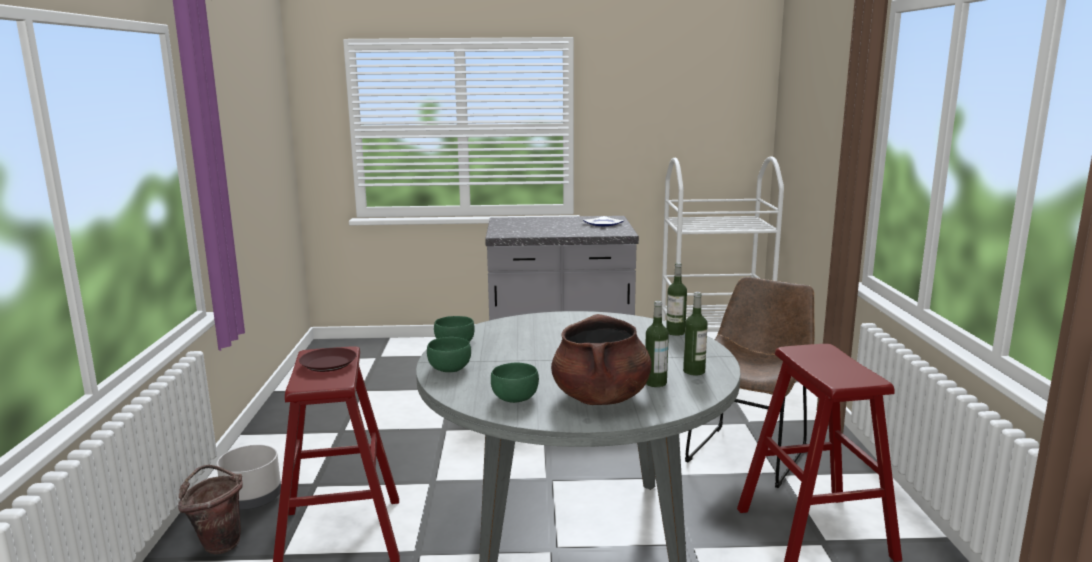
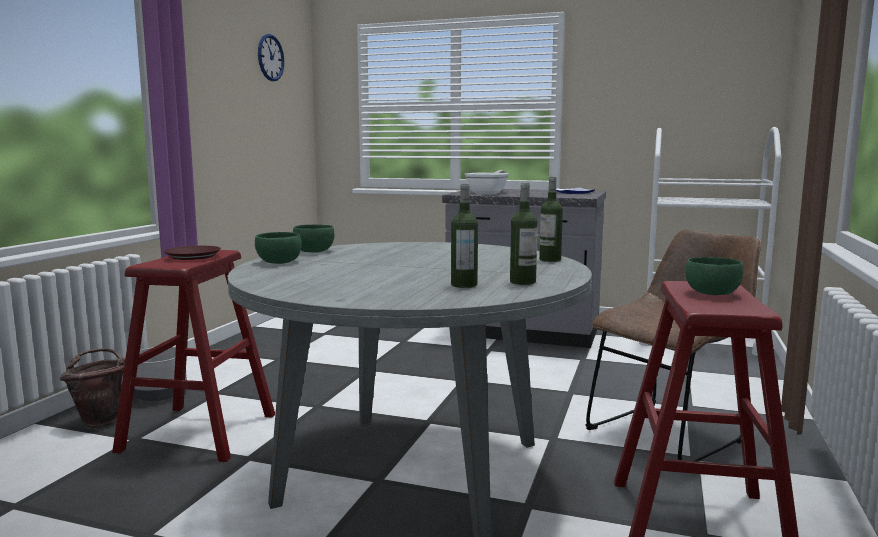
camera: 20 degrees right, 5 degrees down
green bowl [491,363,539,403] -> green bowl moved to [685,257,744,295]
brown cooking pot [551,314,652,405] -> none
none -> wall clock [258,34,284,81]
none -> frying pan [465,170,510,194]

